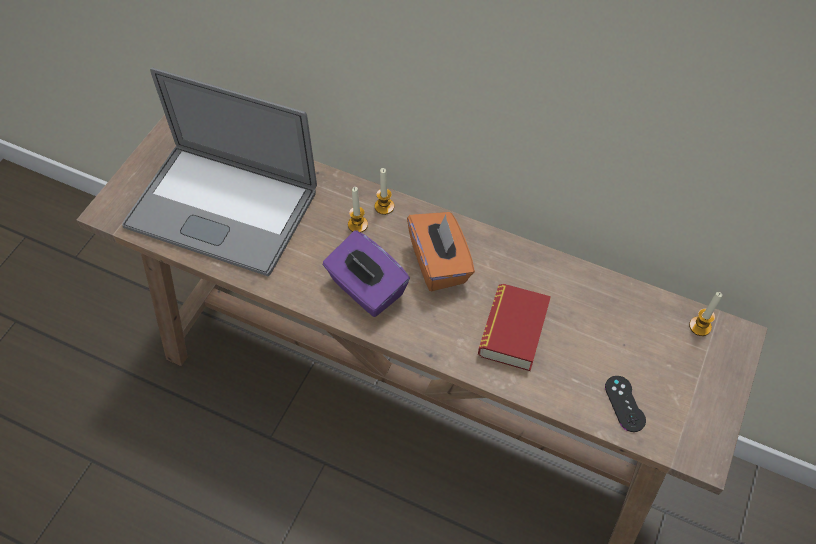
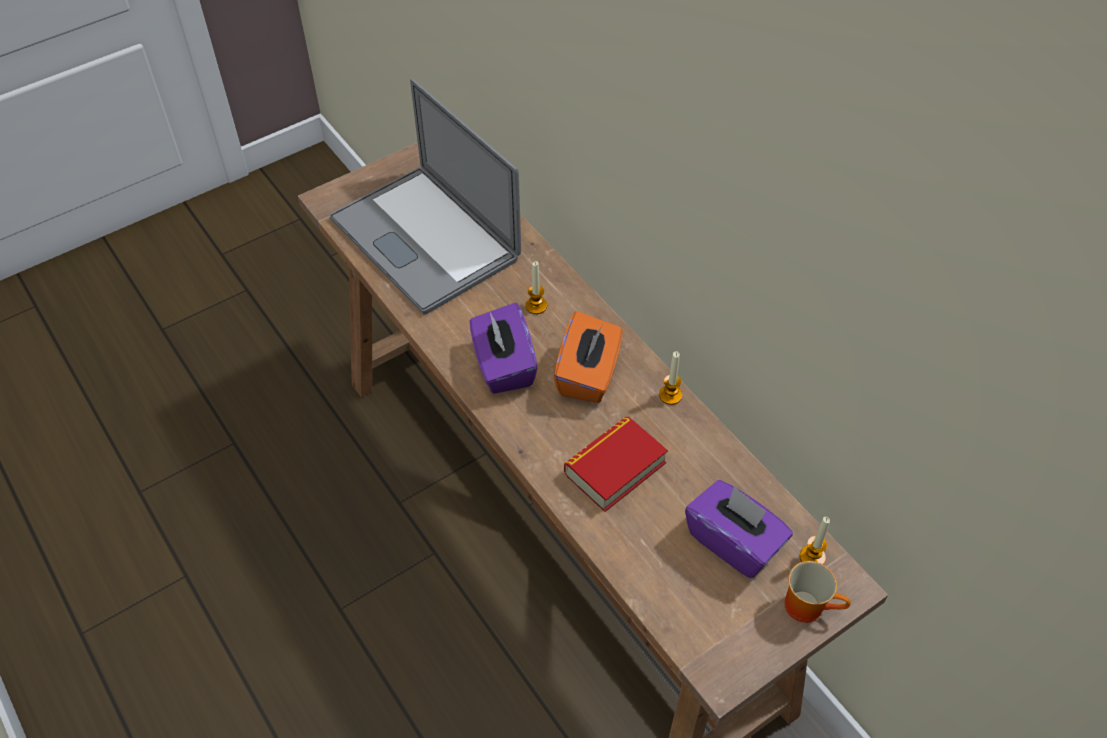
camera: 30 degrees right, 5 degrees down
candle [375,168,394,215] -> candle moved to [659,351,682,405]
black game controller [605,376,646,432] -> none
none -> purple tissue box [685,480,793,578]
none -> mug [785,561,851,623]

